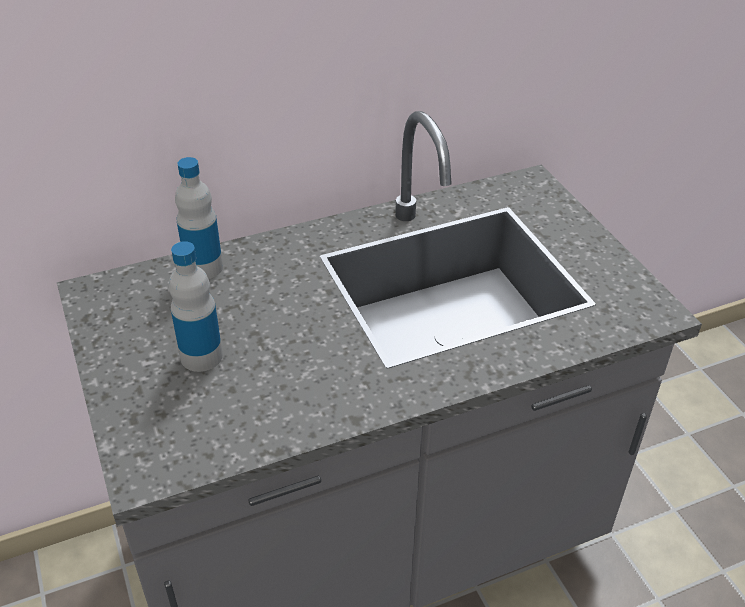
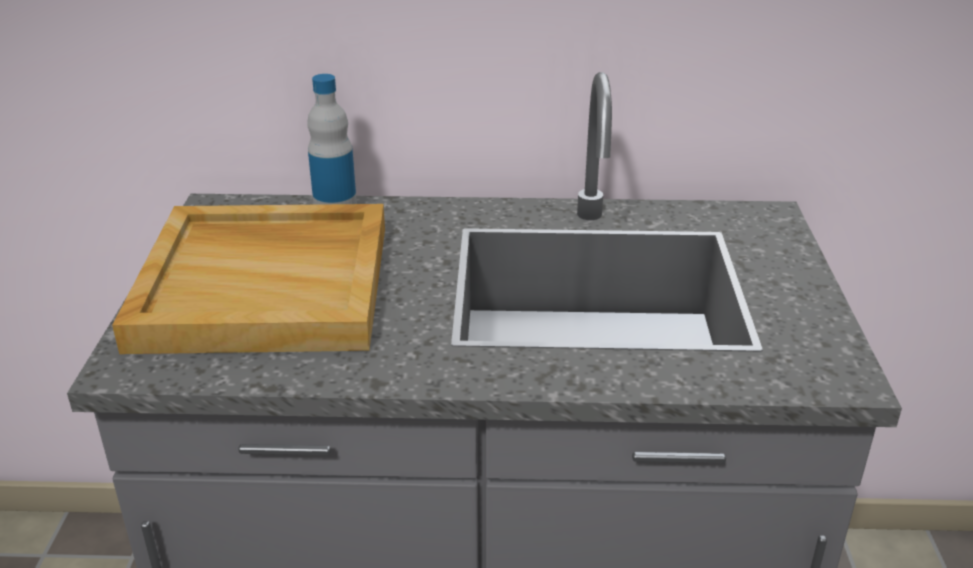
camera: 25 degrees right, 10 degrees down
bottle [169,241,223,372] -> beige tray [112,204,385,354]

